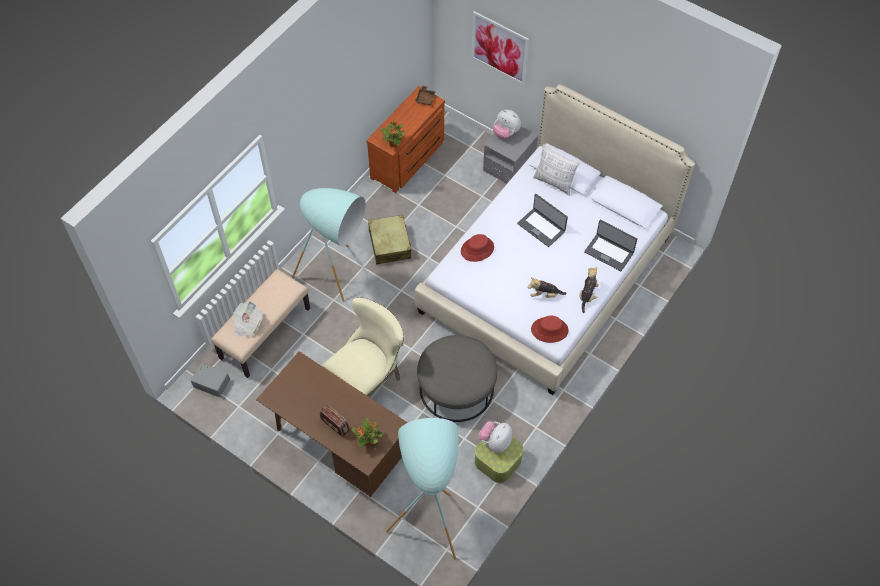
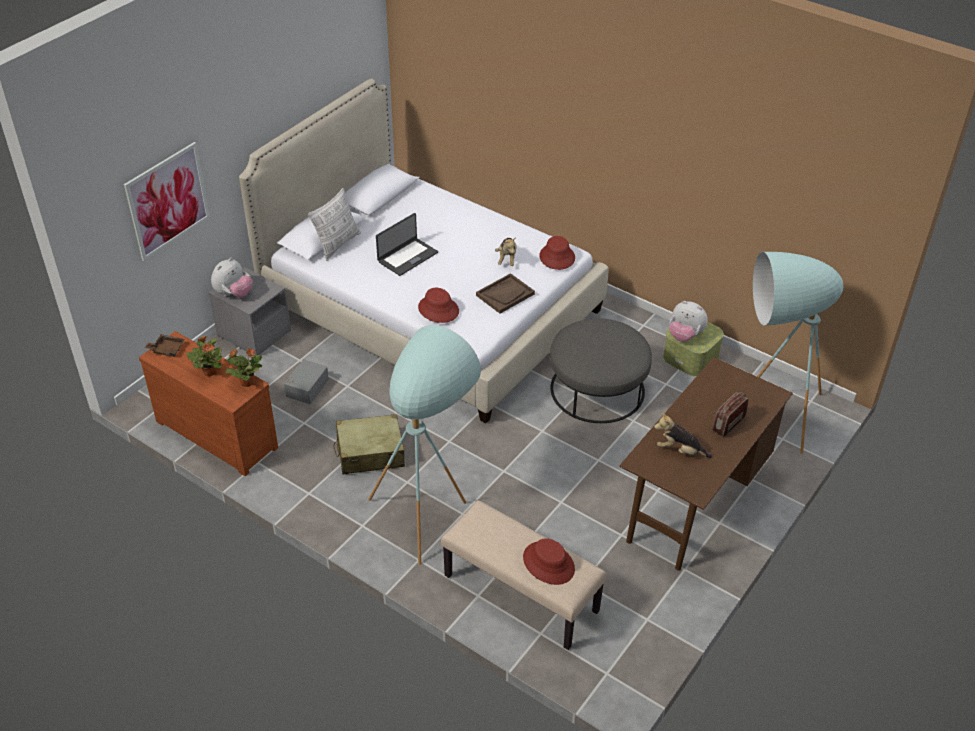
camera: 90 degrees left, 15 degrees down
grey storage box [191,363,230,397] -> grey storage box moved to [284,359,329,404]
newspaper [232,301,263,337] -> red hat [523,538,575,585]
beige chair [322,297,405,396] -> none
potted plant [352,418,383,447] -> potted plant moved to [186,336,222,376]
plush toy [579,266,599,313] -> plush toy moved to [654,412,712,458]
laptop [584,220,637,271] -> none
none -> brown tray [476,273,535,314]

